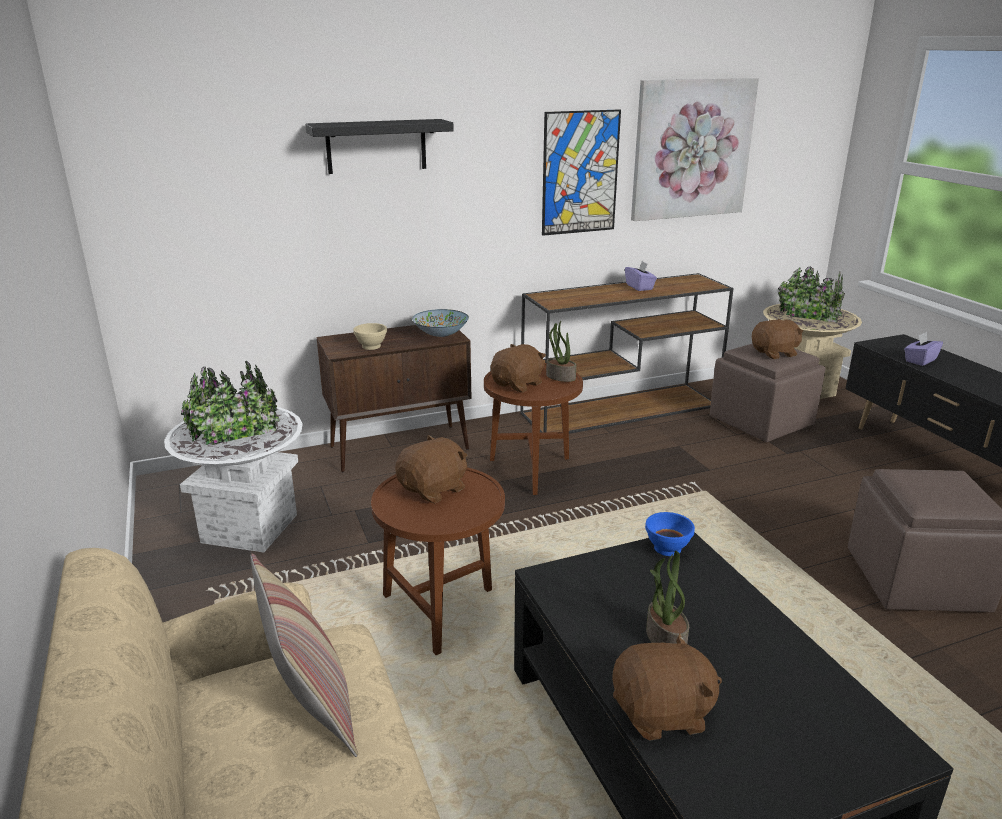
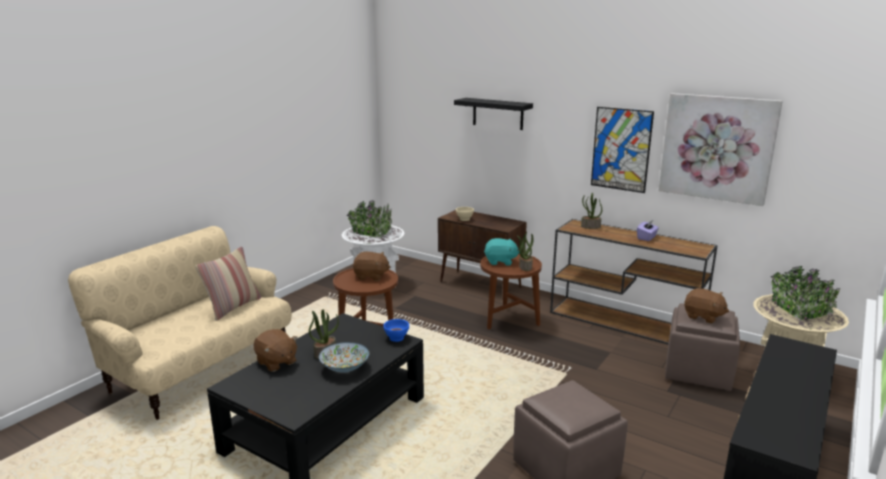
camera: 55 degrees right, 5 degrees down
bowl [412,309,469,337] -> bowl moved to [319,342,370,373]
brown plush toy [491,344,546,392] -> turquoise plush toy [484,238,520,265]
purple tissue box [904,332,943,366] -> none
none -> potted plant [581,193,602,229]

